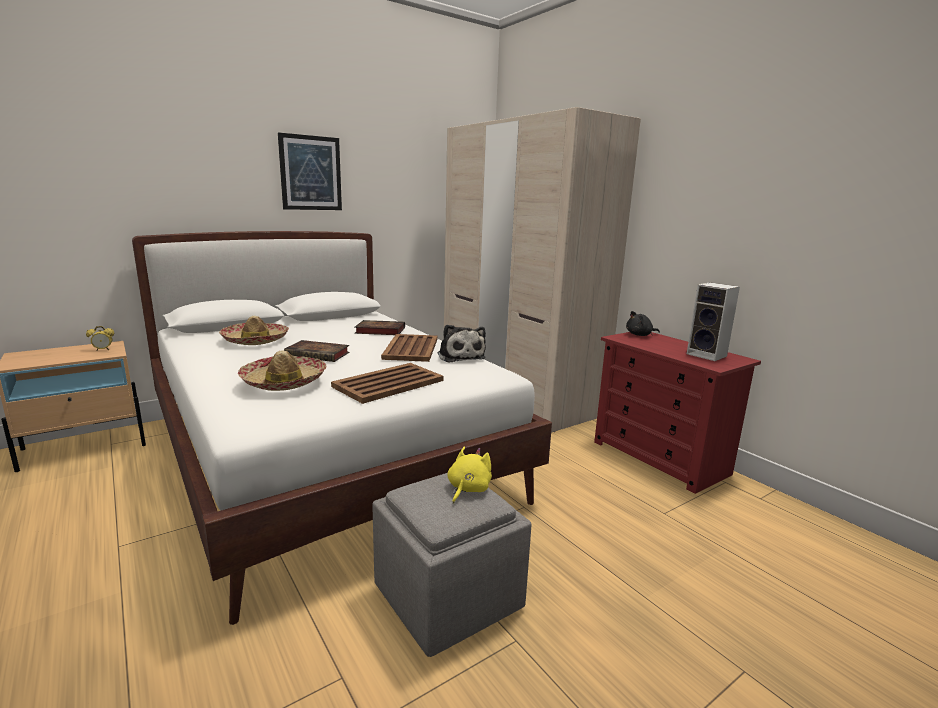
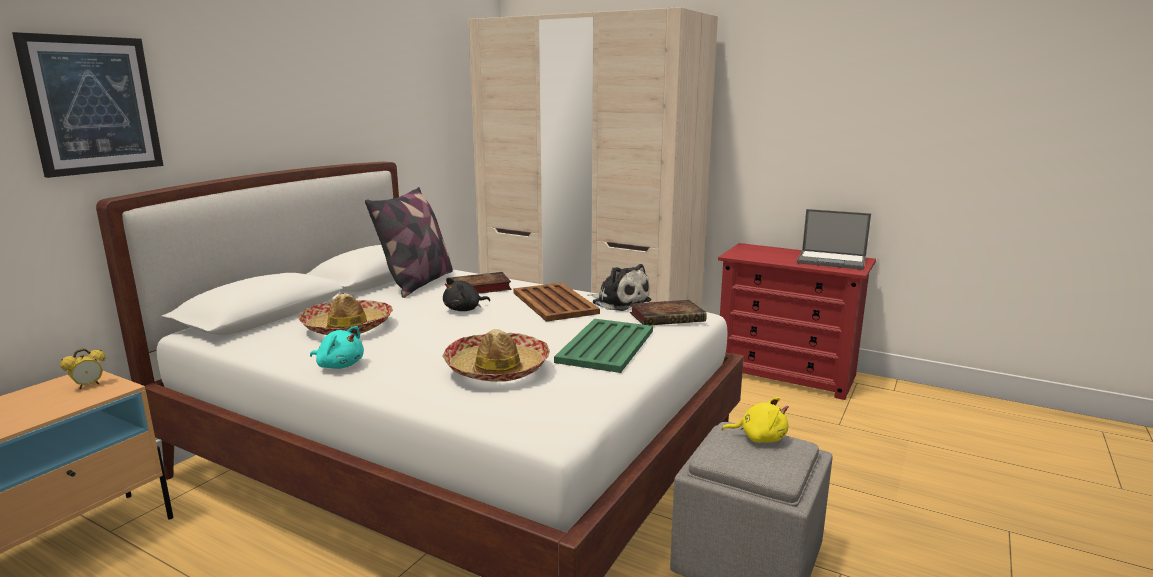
camera: 25 degrees left, 0 degrees up
picture [278,132,342,210] -> picture moved to [12,32,163,178]
book [284,340,349,362] -> book moved to [630,300,707,325]
brown tray [331,363,444,404] -> green tray [554,319,653,373]
yellow plush toy [447,447,492,504] -> yellow plush toy turned 105 degrees clockwise [722,397,789,443]
black plush toy [626,311,660,336] -> black plush toy moved to [443,278,490,311]
speaker [687,282,740,361] -> laptop [797,209,871,270]
none -> turquoise plush toy [310,326,364,369]
none -> pillow [365,187,453,298]

